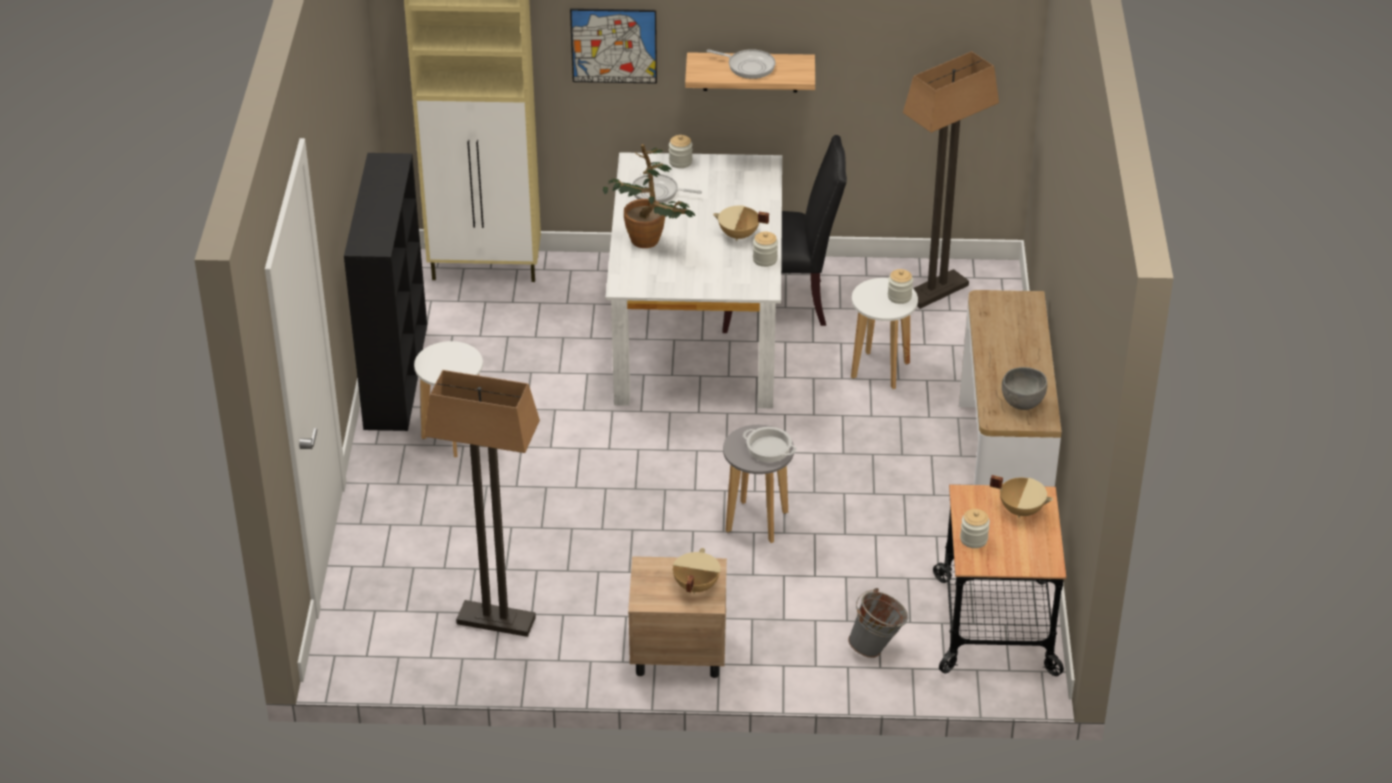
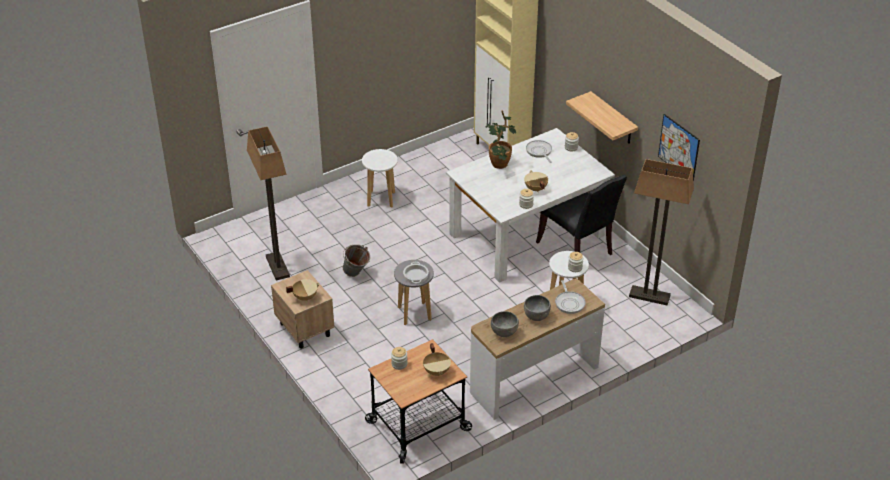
camera: 55 degrees right, 0 degrees up
black bookcase [344,153,427,431] -> none
picture [570,8,657,84] -> picture moved to [658,114,700,182]
frying pan [707,49,776,79] -> frying pan moved to [555,280,586,314]
grey bucket [848,588,908,658] -> grey bucket moved to [343,244,370,277]
none -> grey bowl [524,295,551,321]

